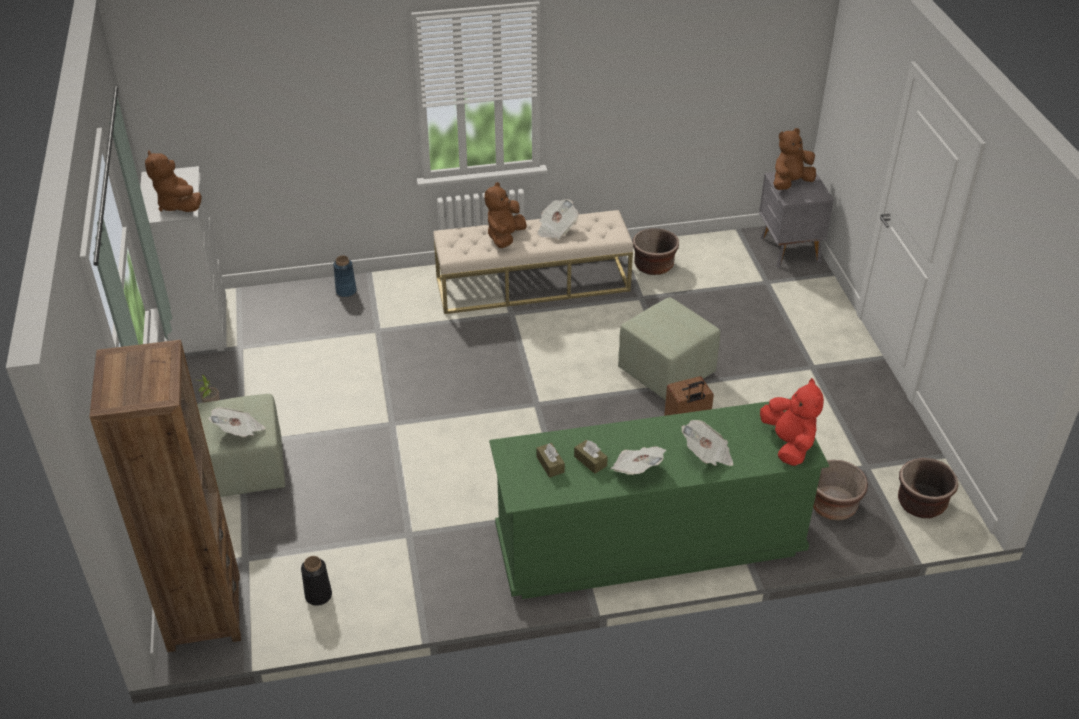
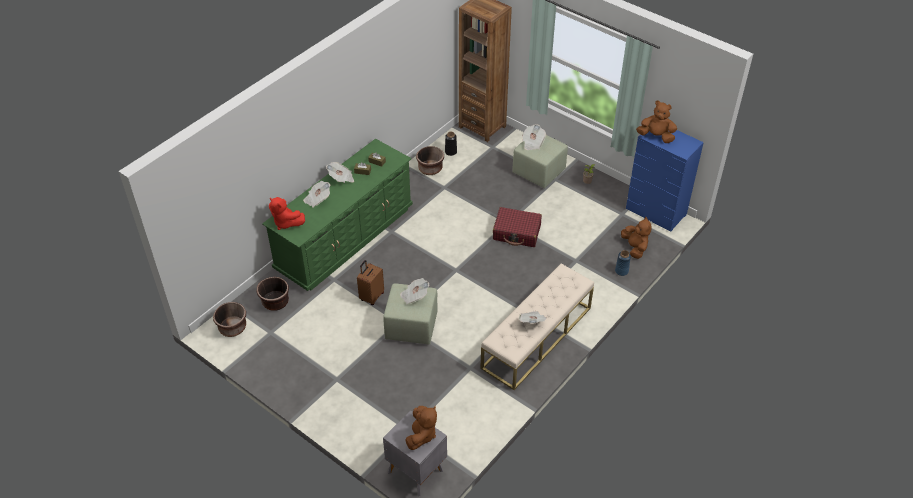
camera: 140 degrees right, 5 degrees up
white dresser [140,166,227,353] -> blue dresser [626,130,704,231]
brown plush toy [484,182,527,248] -> brown plush toy moved to [621,217,652,259]
brown planter [633,229,679,275] -> brown planter moved to [416,146,444,175]
none -> newspaper [400,278,430,304]
none -> red suitcase [493,207,542,247]

